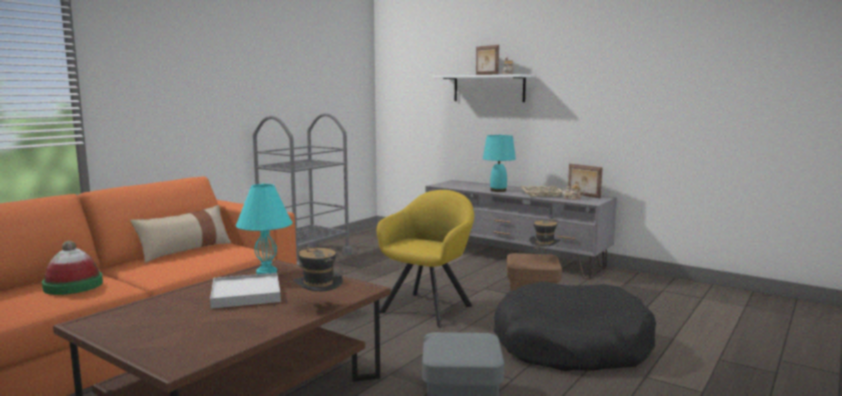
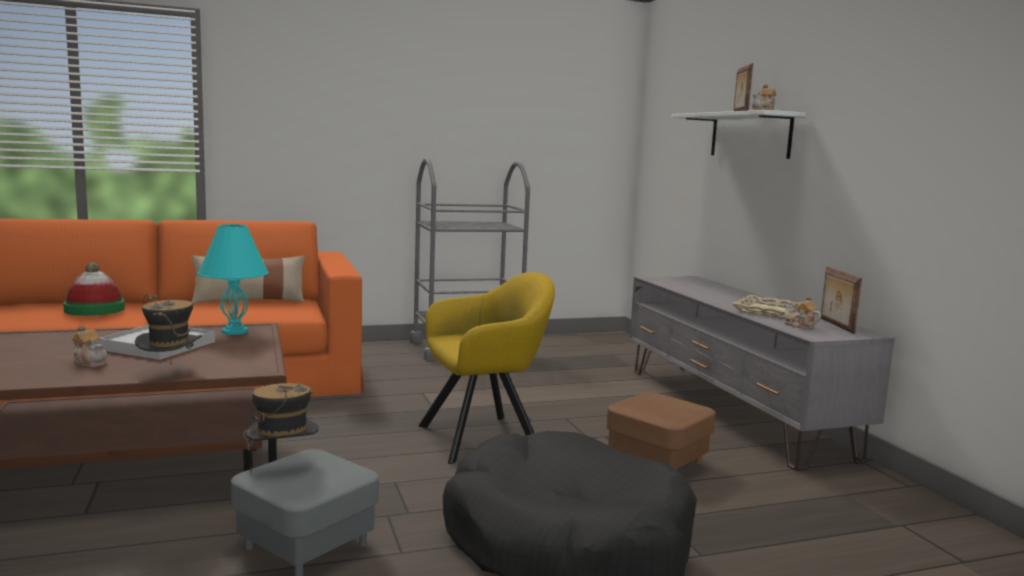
camera: 35 degrees right, 0 degrees up
turquoise table lamp [483,135,516,192] -> none
hat [529,219,561,255] -> hat moved to [242,383,319,472]
none -> teapot [72,325,108,367]

